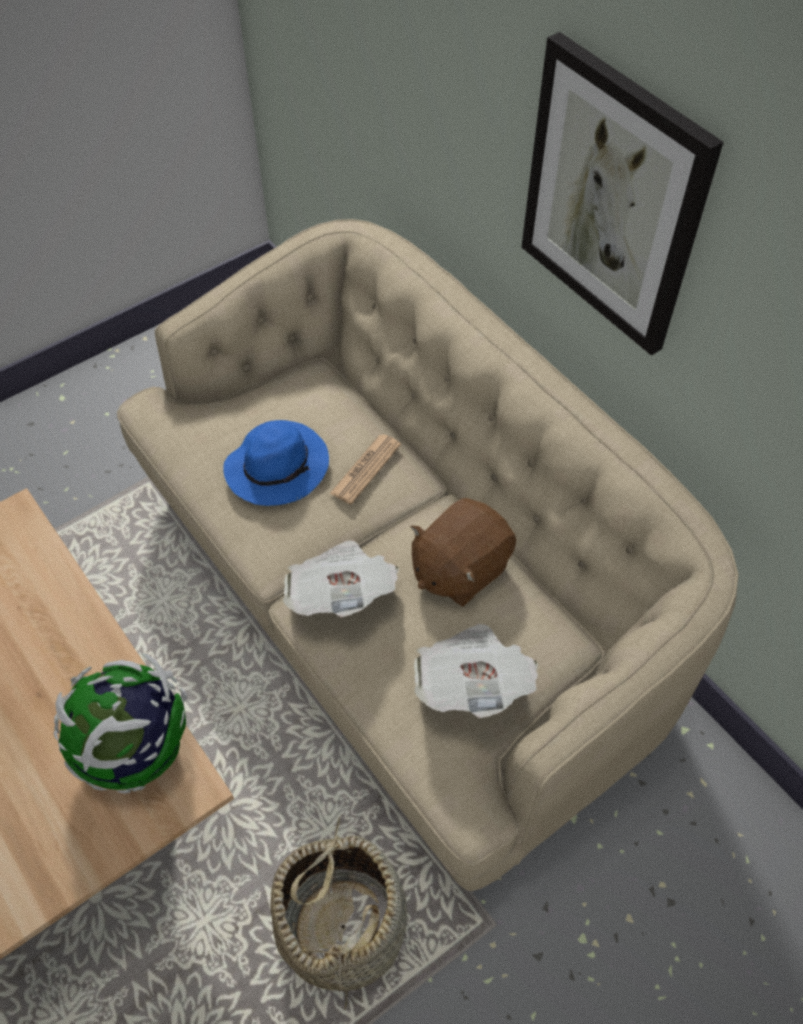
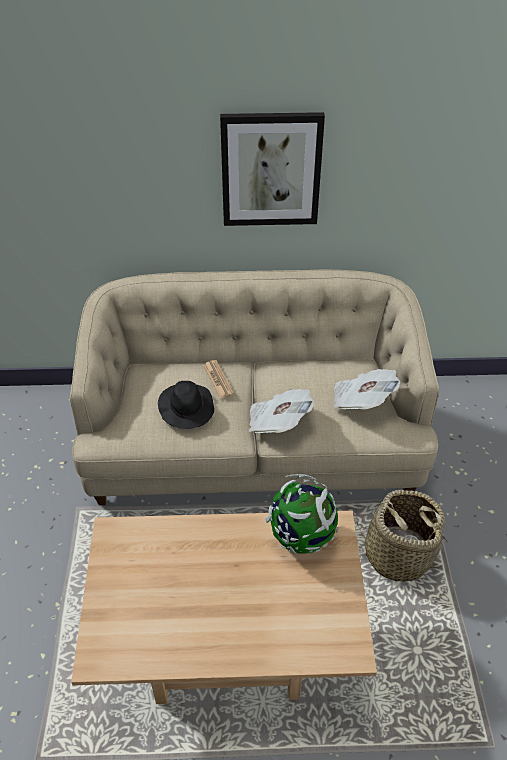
camera: 55 degrees left, 10 degrees down
blue hat [223,420,329,506] -> black hat [158,381,214,429]
brown plush toy [411,498,516,606] -> none

